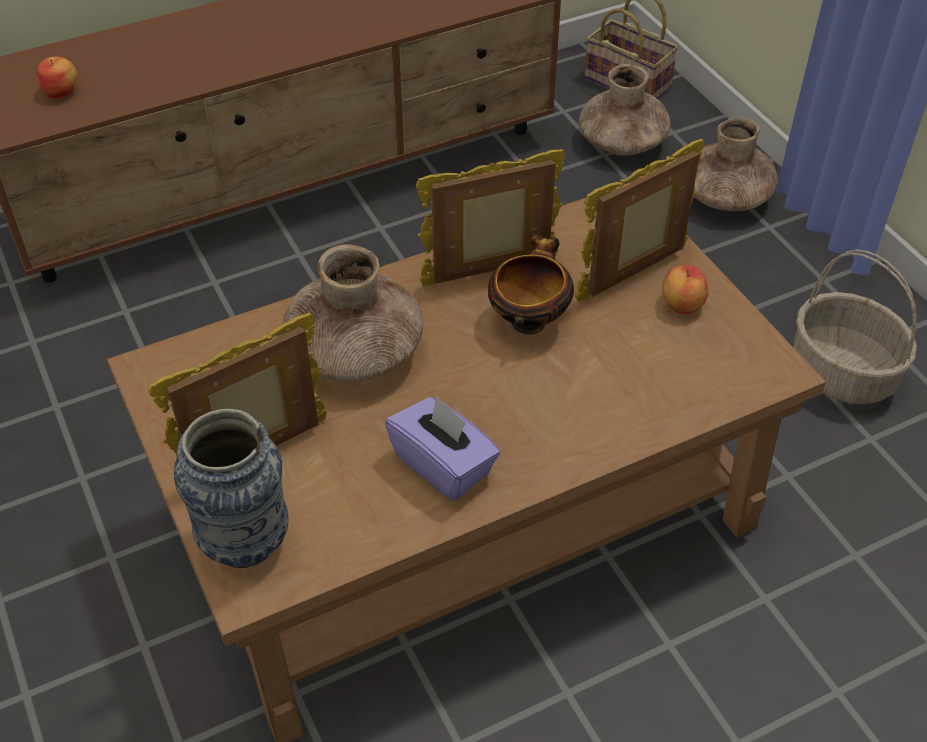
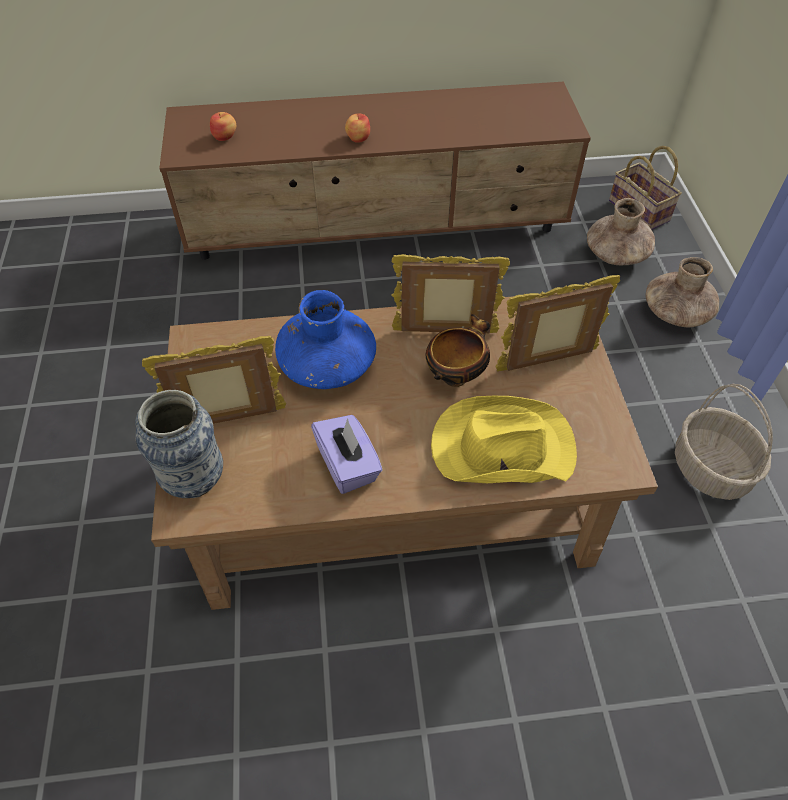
camera: 20 degrees right, 5 degrees up
brown vase [283,244,423,382] -> blue vase [275,290,376,389]
apple [662,265,708,314] -> apple moved to [345,114,370,143]
none -> yellow hat [431,396,577,483]

